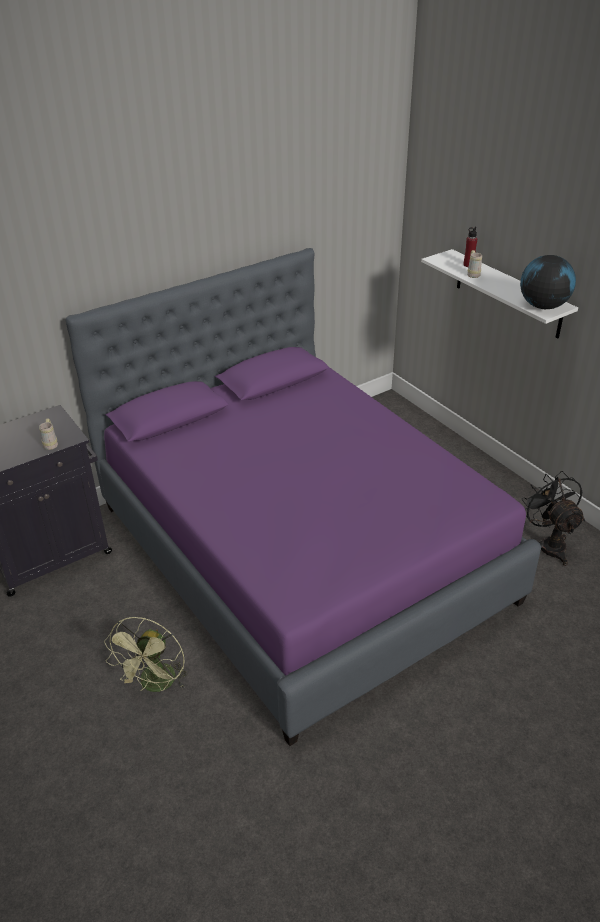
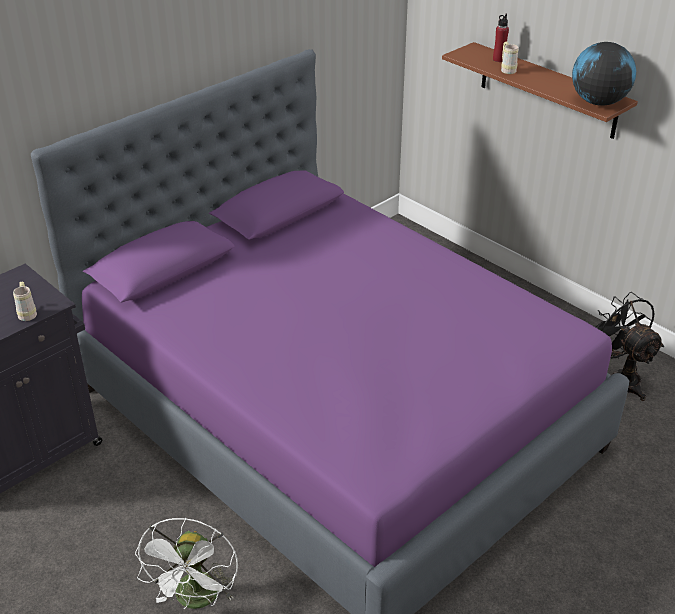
camera: 10 degrees left, 0 degrees up
green fan [104,617,188,692] -> white fan [135,518,238,609]
white shelf [421,249,578,338] -> brown shelf [442,42,638,139]

